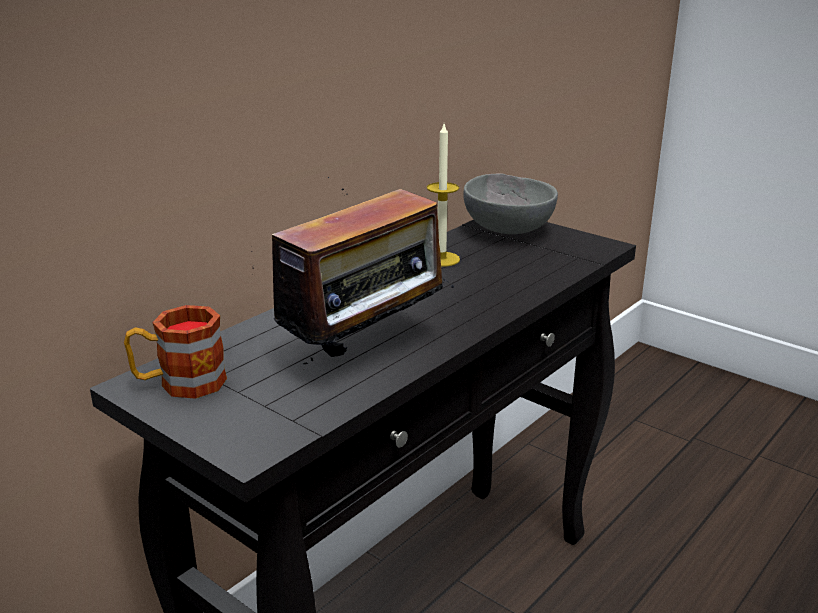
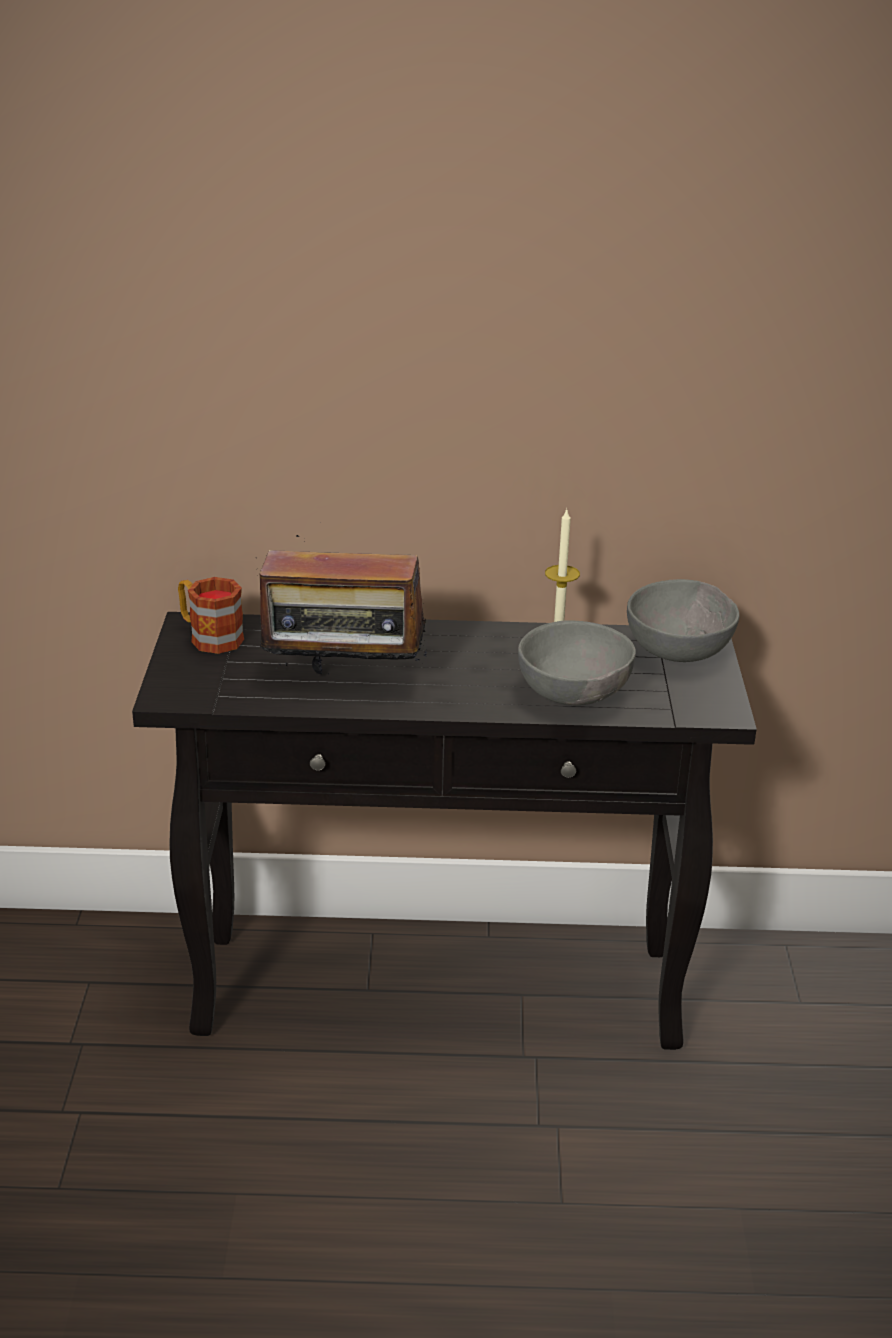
camera: 50 degrees right, 5 degrees up
none -> grey bowl [518,620,636,705]

